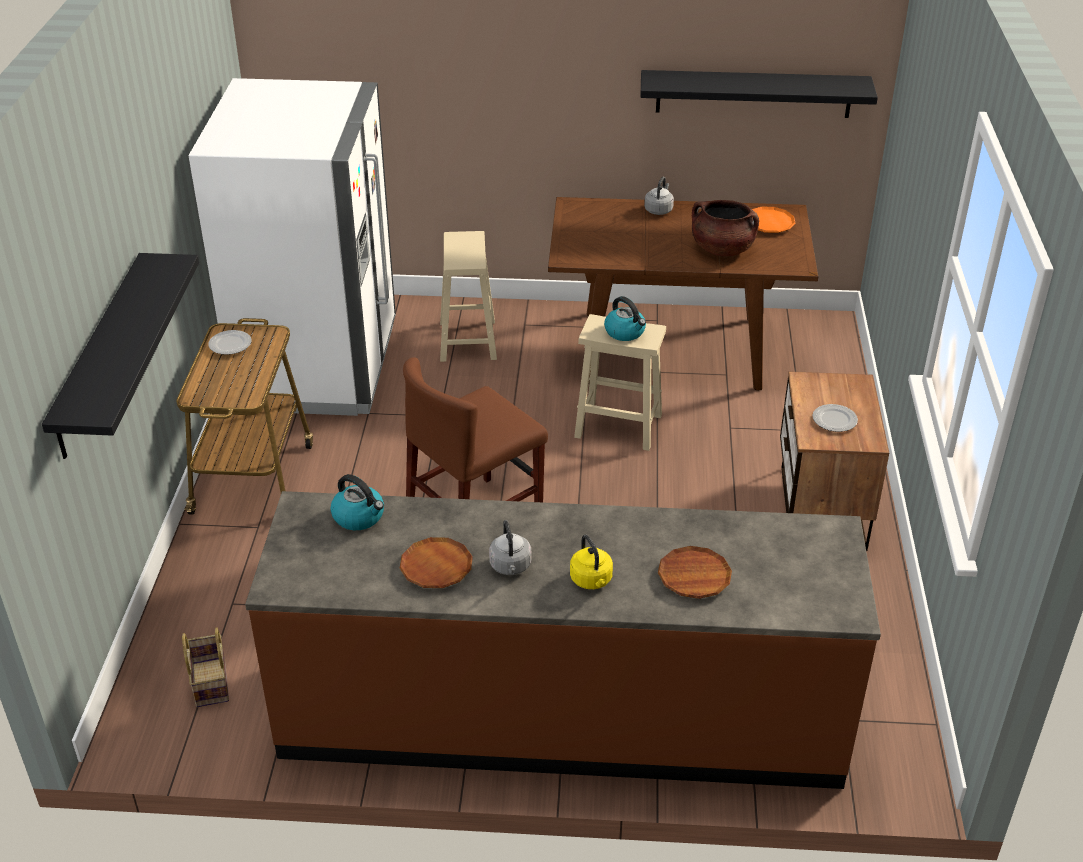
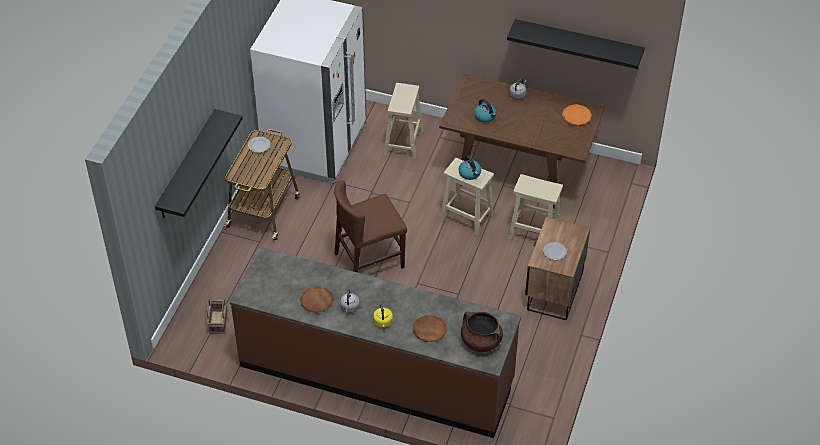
camera: 15 degrees right, 10 degrees up
kettle [330,474,384,530] -> kettle moved to [474,99,497,123]
brown cooking pot [692,200,759,256] -> brown cooking pot moved to [461,312,503,352]
none -> beige stool [508,174,563,239]

